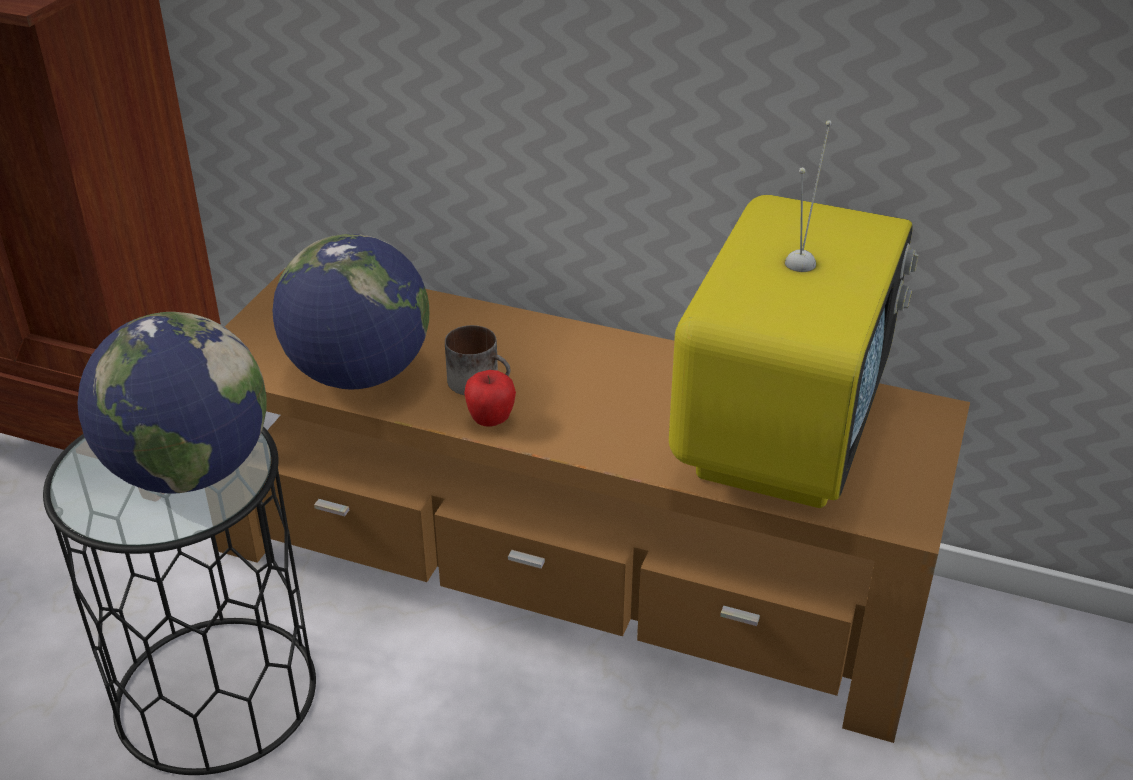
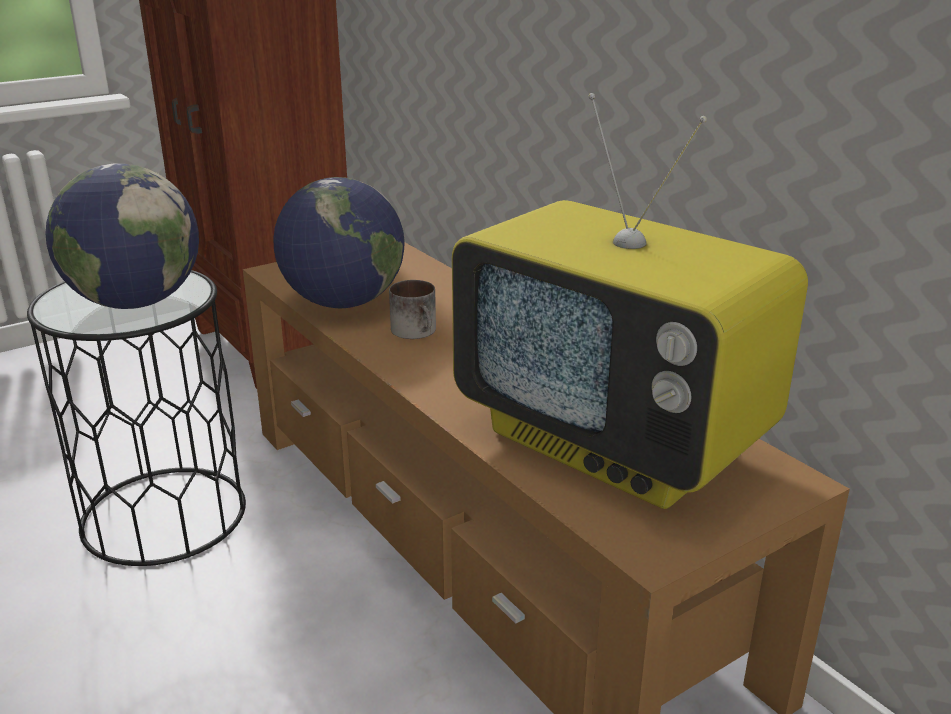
camera: 35 degrees right, 10 degrees down
apple [464,370,516,427] -> none
television [669,120,918,508] -> television turned 75 degrees clockwise [452,93,808,509]

